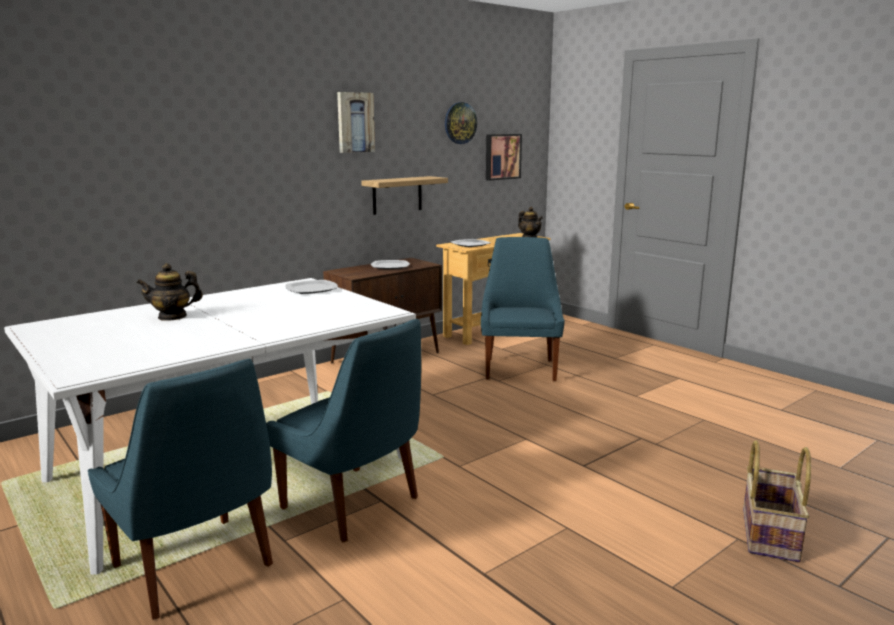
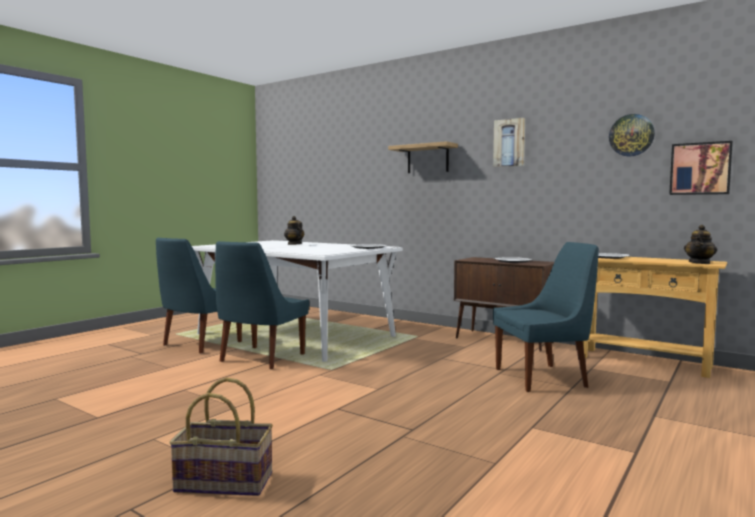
camera: 75 degrees right, 10 degrees down
shelf [362,176,448,215] -> shelf moved to [388,141,458,173]

